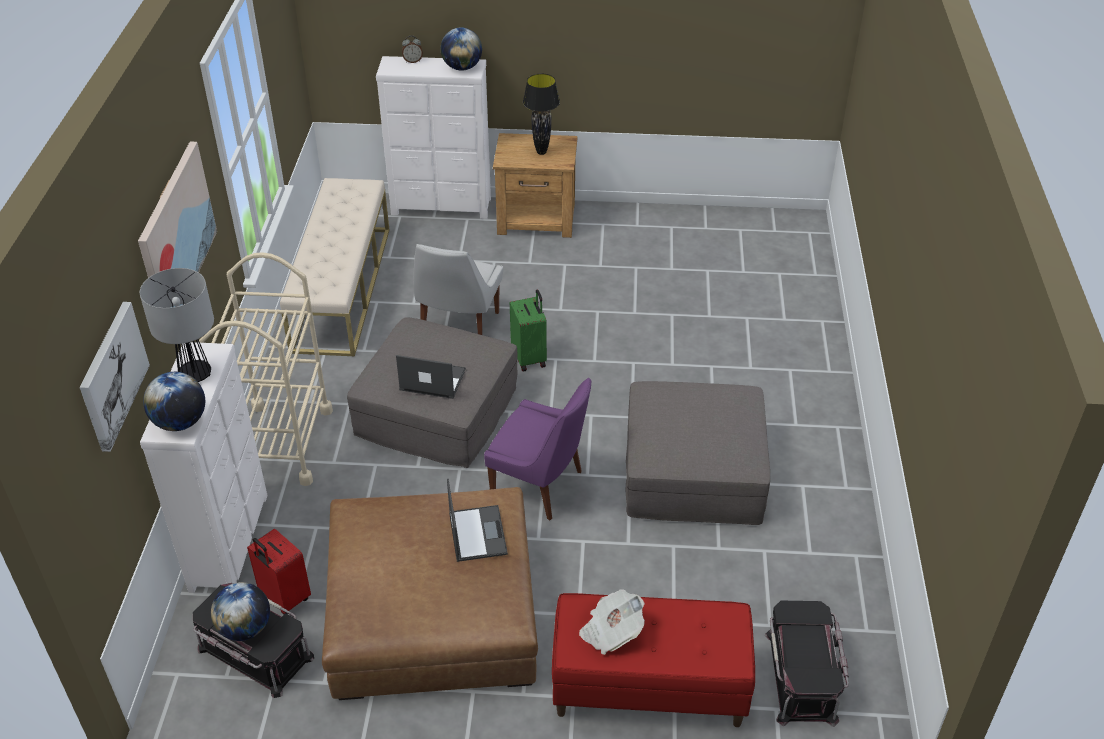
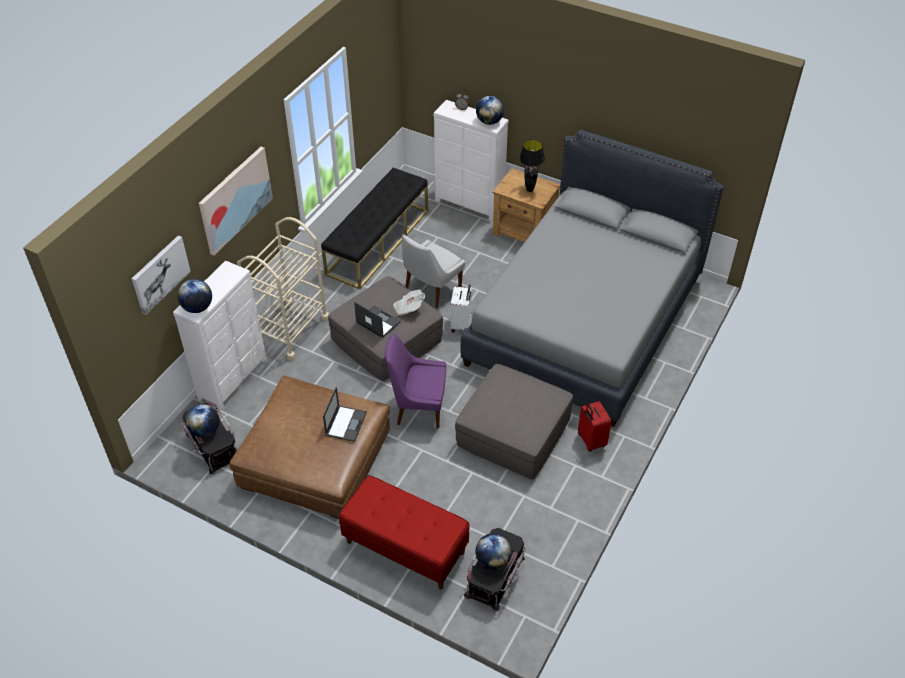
camera: 25 degrees right, 5 degrees up
table lamp [140,268,214,382] -> none
red suitcase [247,529,311,615] -> red suitcase moved to [578,401,612,452]
beige bench [280,178,390,356] -> black bench [321,168,428,289]
purple chair [484,378,591,521] -> purple chair turned 135 degrees clockwise [385,334,446,429]
green suitcase [510,289,547,372] -> white suitcase [451,285,472,333]
newspaper [579,589,645,655] -> newspaper moved to [393,289,425,316]
none -> grey bed [461,130,724,427]
none -> globe [475,533,512,570]

